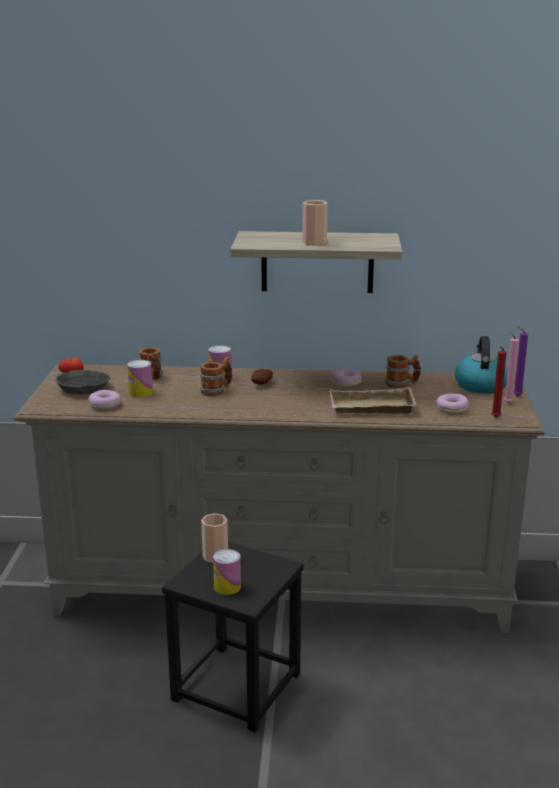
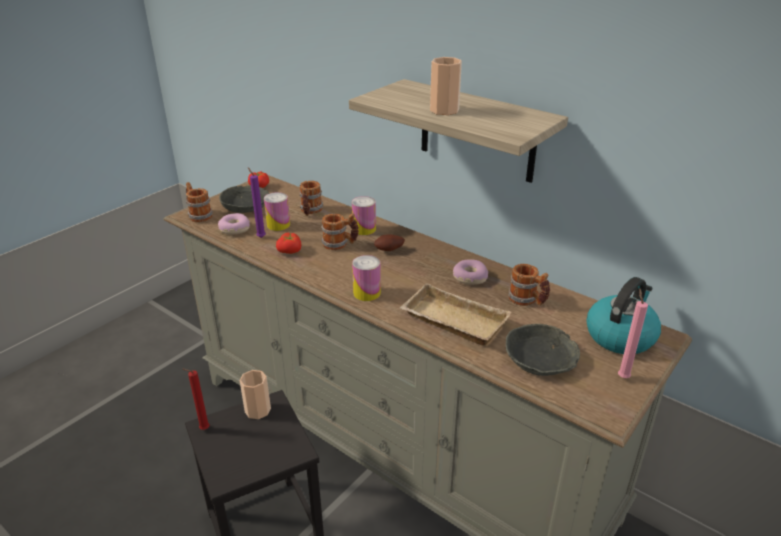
camera: 35 degrees right, 10 degrees up
can [213,549,241,595] -> can moved to [352,255,381,301]
donut [436,393,469,414] -> grey bowl [506,324,580,376]
red candle [491,347,506,417] -> red candle moved to [182,369,210,430]
purple candle [513,326,528,396] -> purple candle moved to [248,167,266,238]
none -> mug [186,182,213,222]
none -> tomato [276,233,301,254]

